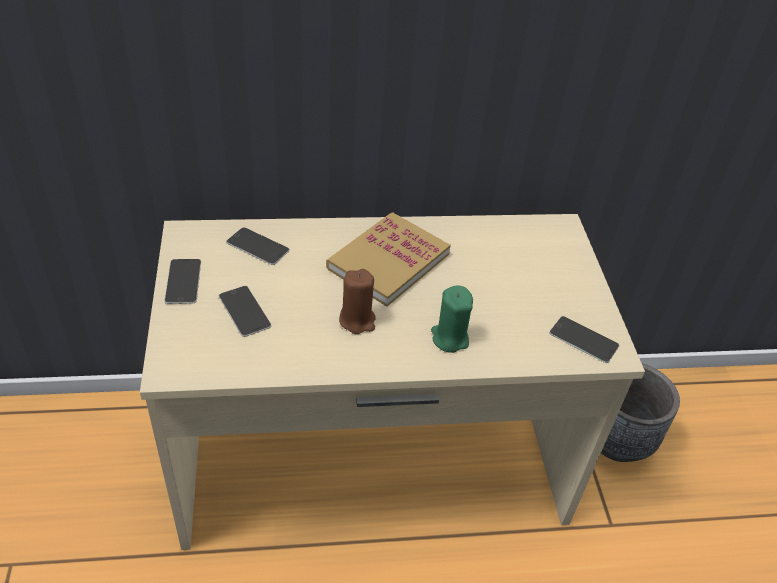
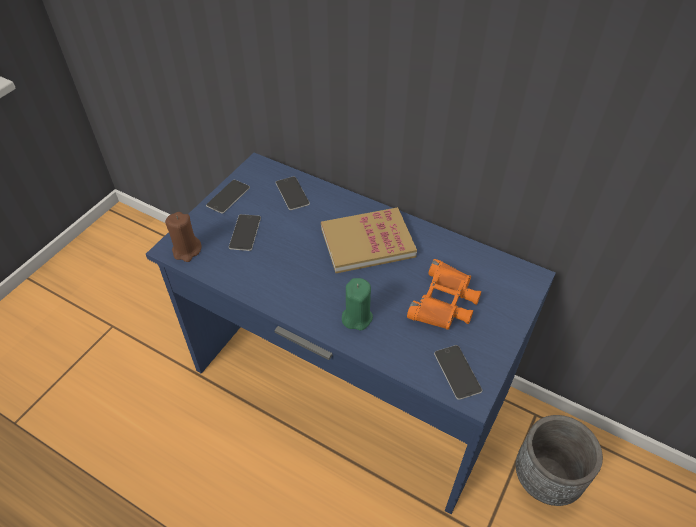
camera: 40 degrees right, 5 degrees up
beige desk [140,214,645,550] -> blue desk [146,153,556,514]
brown candle [339,269,376,334] -> brown candle moved to [165,212,202,262]
none -> orange binoculars [407,259,481,330]

